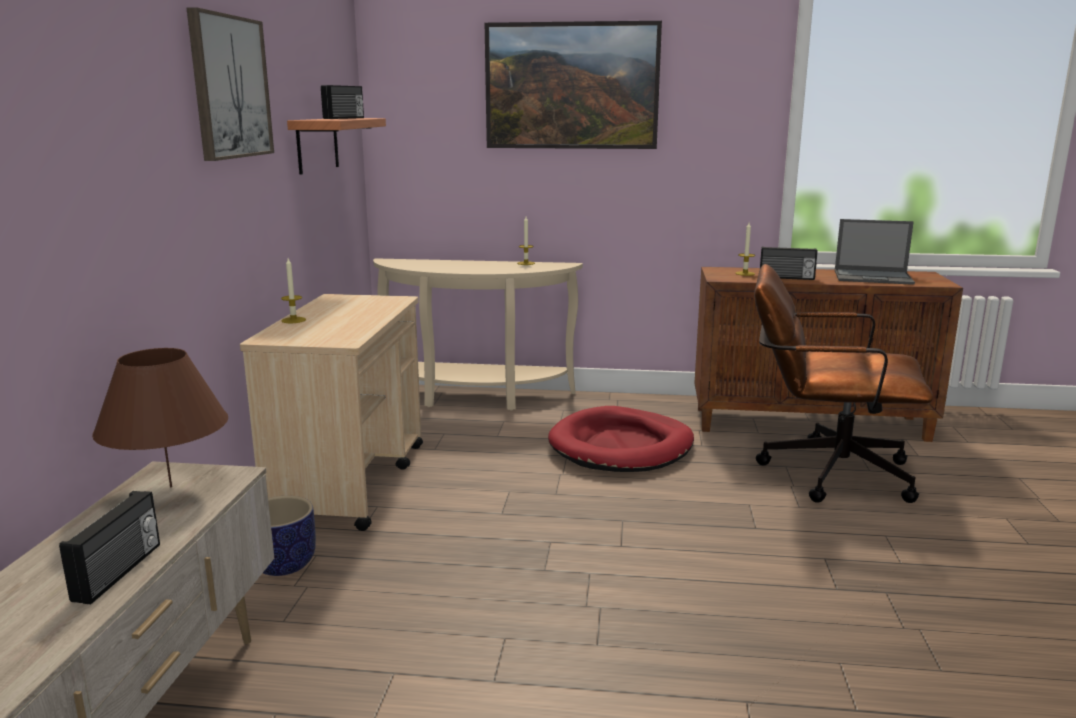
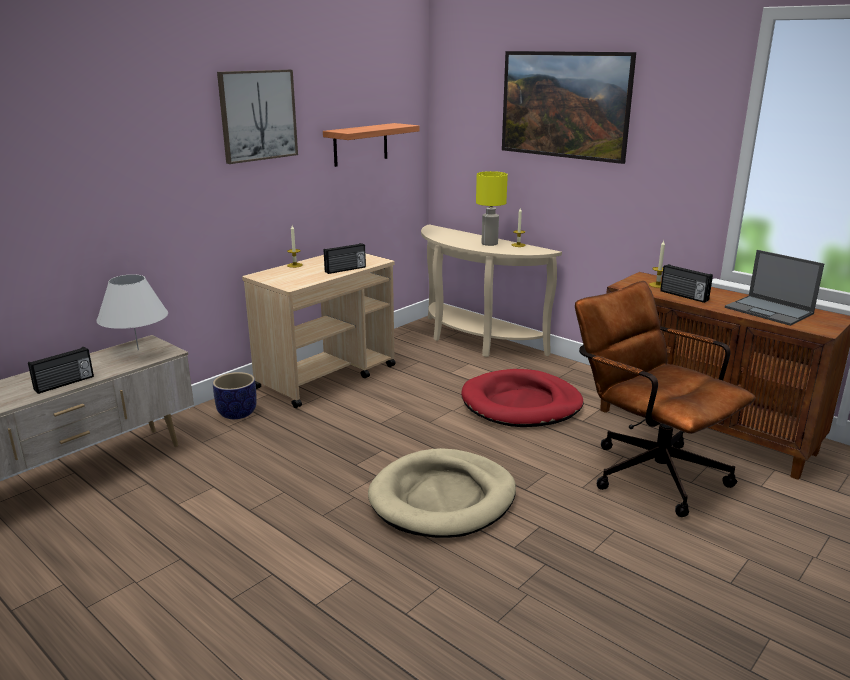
camera: 35 degrees right, 5 degrees up
brown table lamp [92,348,228,488] -> white table lamp [97,274,168,351]
radio [321,85,364,119] -> radio moved to [324,243,366,274]
none -> beige dog bed [368,448,516,538]
none -> yellow table lamp [476,171,508,246]

